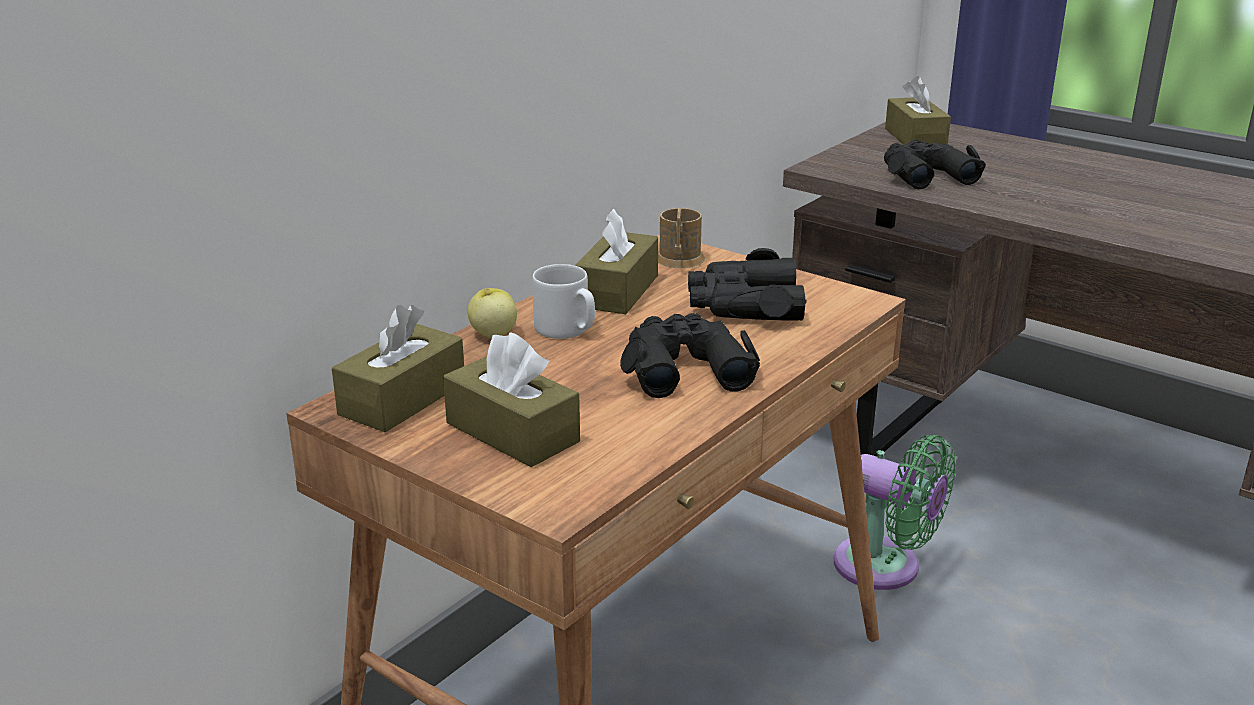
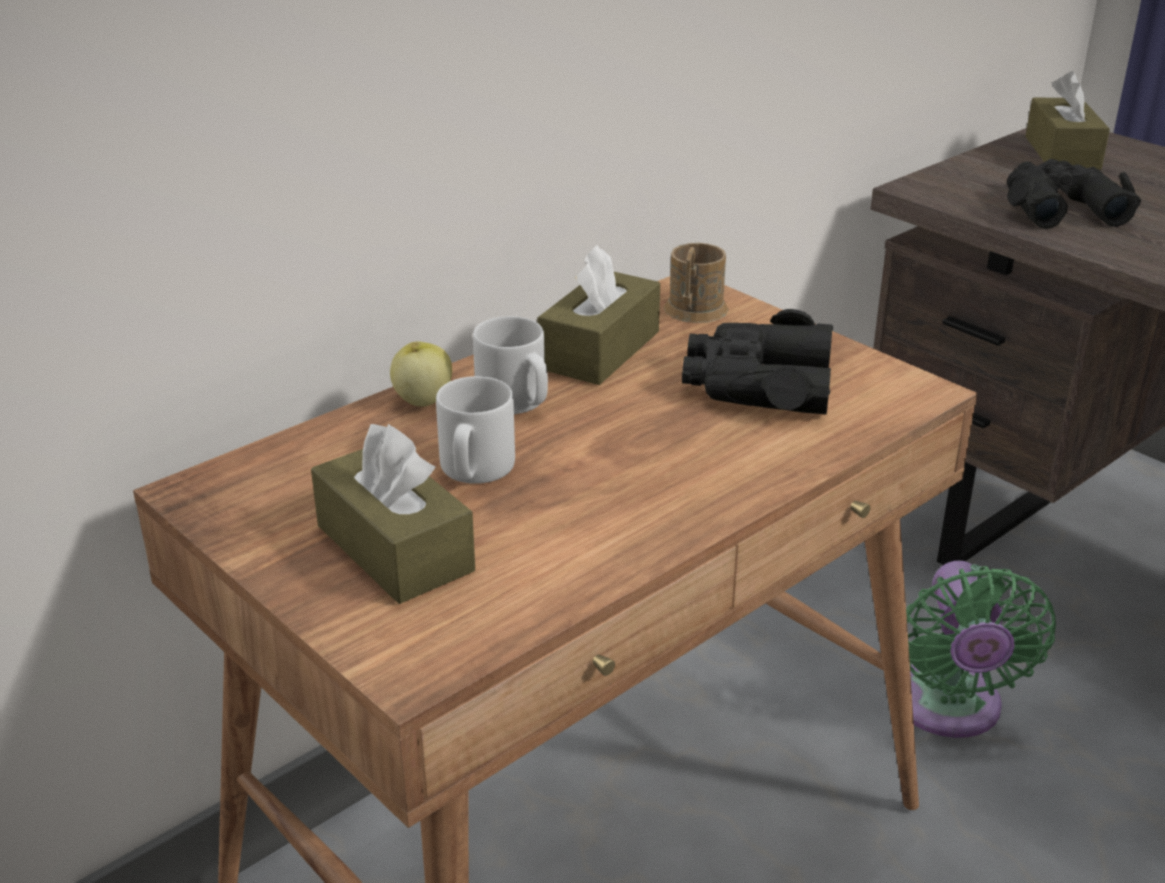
camera: 10 degrees right, 5 degrees up
brown tissue box [332,305,464,432] -> none
black binoculars [620,313,760,398] -> none
green fan [834,435,956,590] -> green fan turned 45 degrees clockwise [906,561,1056,738]
none -> grey mug [436,376,515,484]

